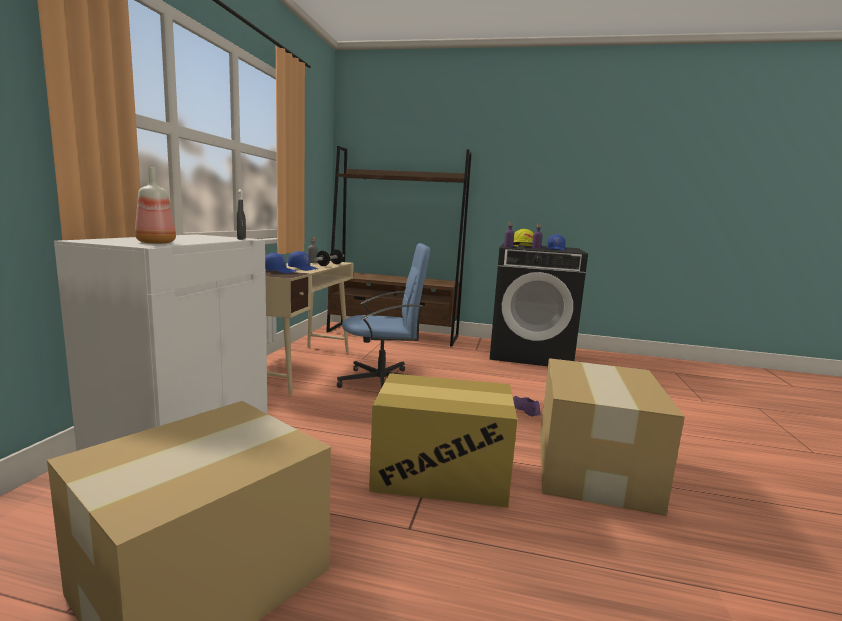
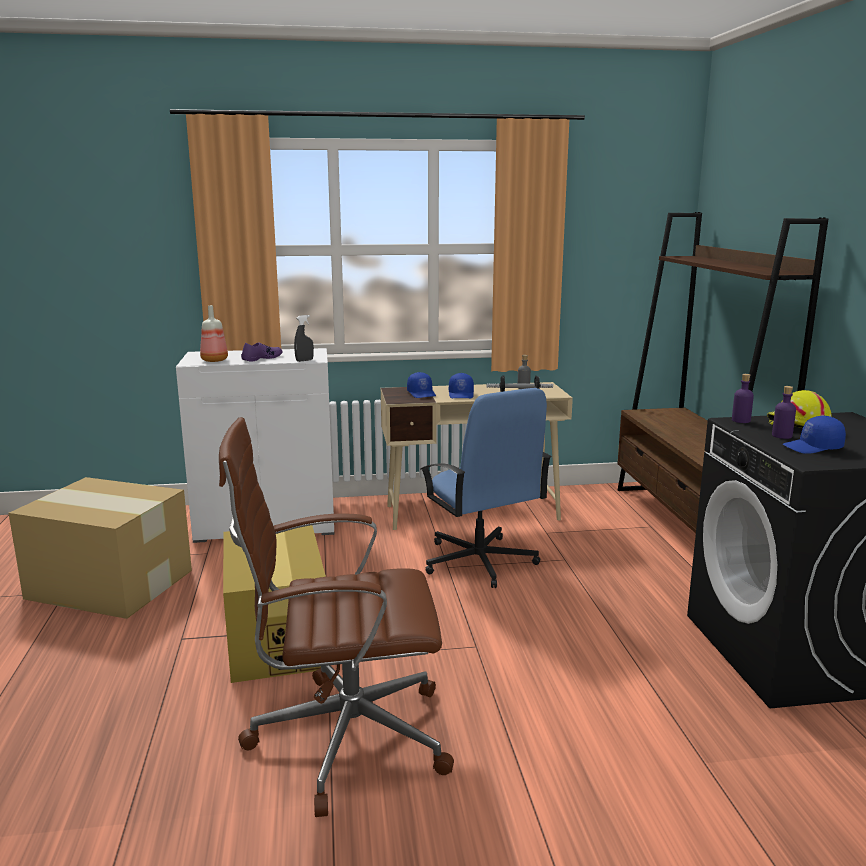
camera: 70 degrees right, 5 degrees up
purple shoe [513,396,541,416] -> purple shoe moved to [241,342,282,362]
cardboard box [540,358,685,516] -> brown office chair [219,417,454,817]

